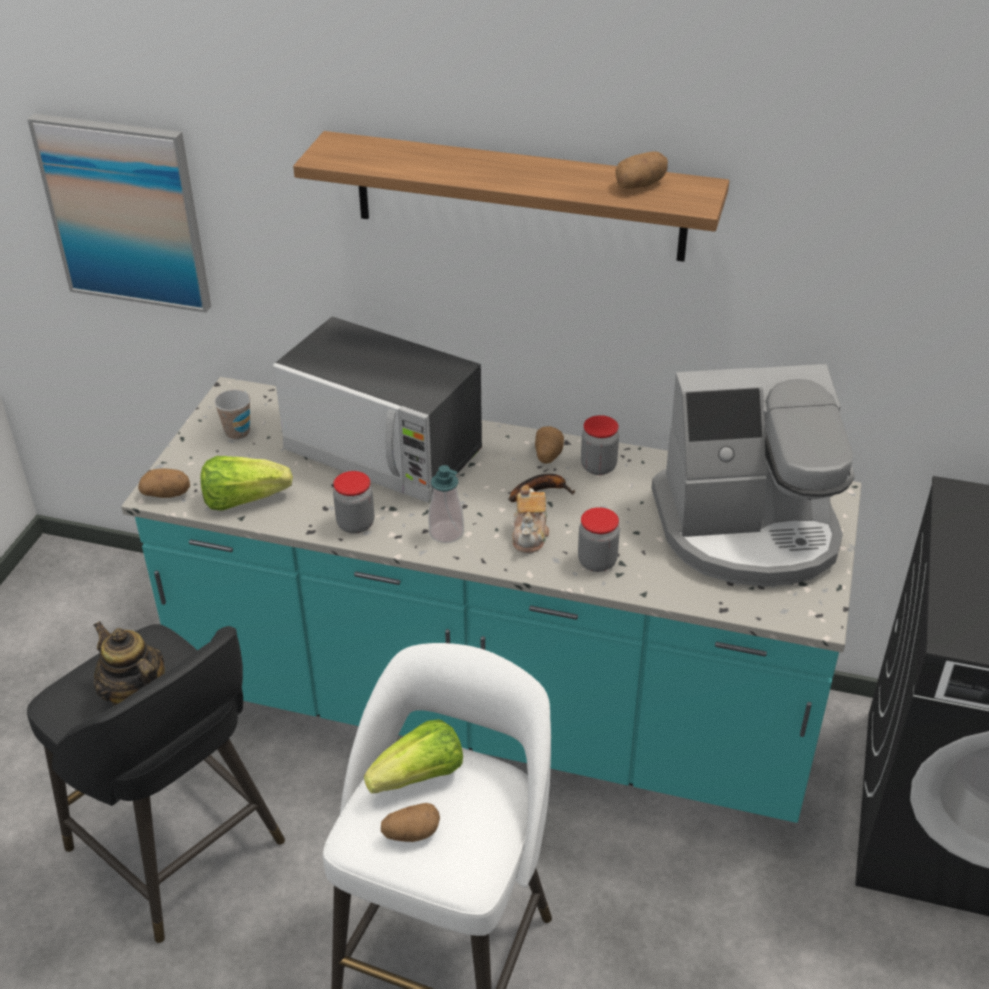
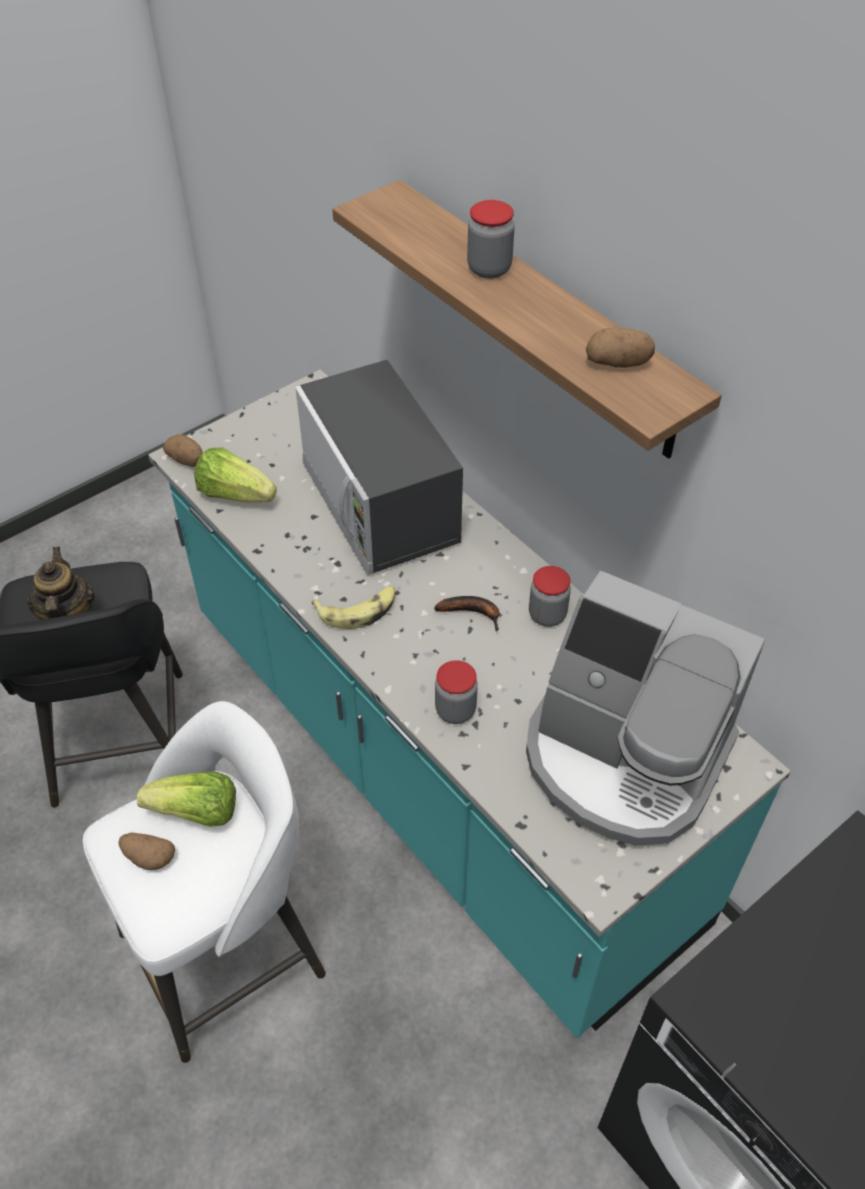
camera: 35 degrees right, 10 degrees up
picture [27,114,211,313] -> none
cup [214,389,250,440] -> none
jar [333,471,374,534] -> jar moved to [467,200,515,279]
soap dispenser [428,465,464,543] -> banana [312,586,395,629]
teapot [513,485,549,553] -> none
potato [535,426,564,464] -> none

